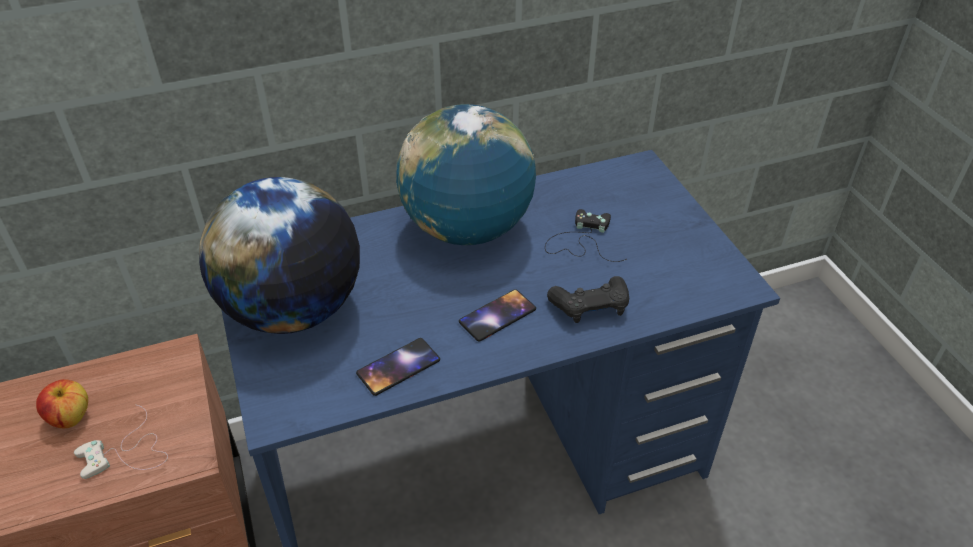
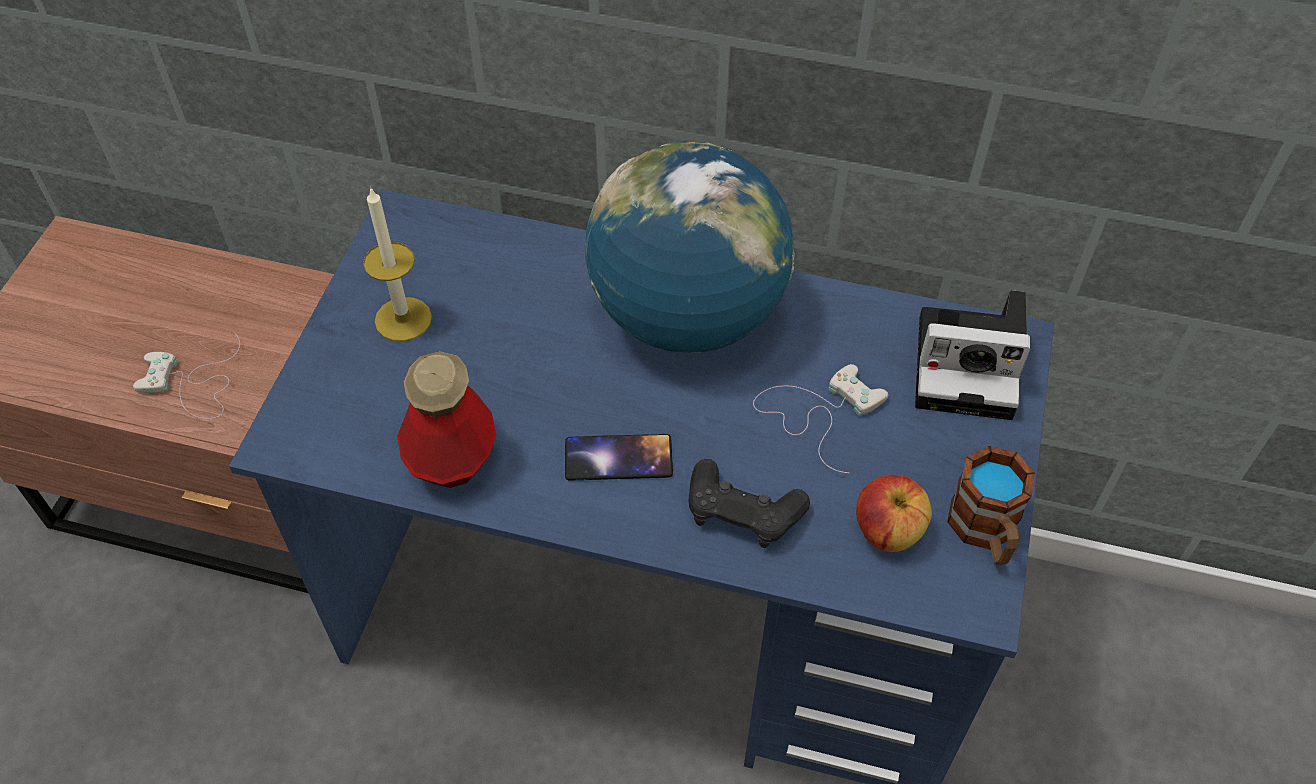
camera: 35 degrees right, 10 degrees up
apple [36,379,88,428] -> apple moved to [856,475,932,552]
globe [199,177,360,334] -> candle [363,187,432,342]
phone [356,338,440,396] -> bottle [397,351,496,488]
black game controller [545,209,627,262] -> white game controller [753,364,888,473]
none -> camera [915,290,1030,420]
none -> mug [947,446,1035,565]

